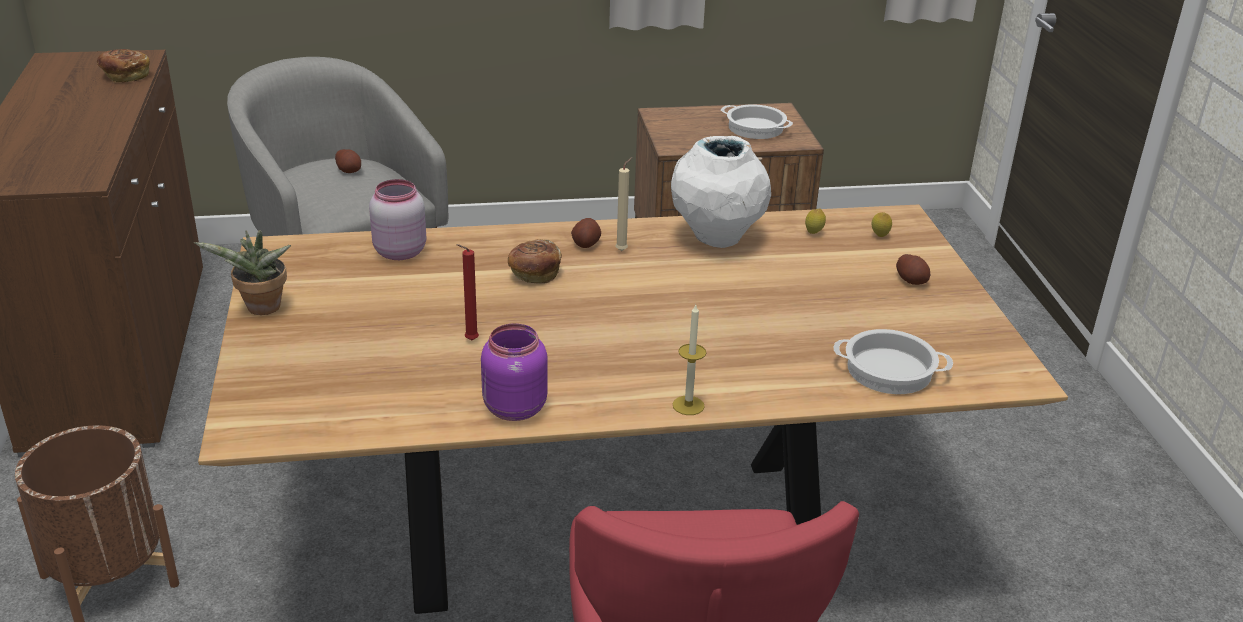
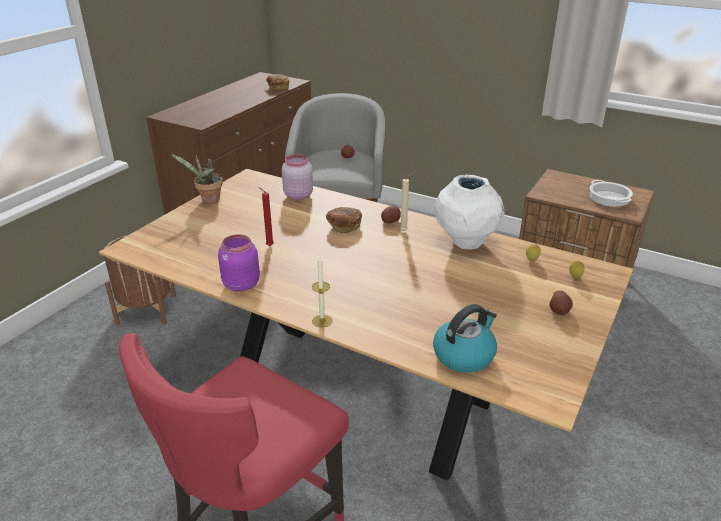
camera: 40 degrees right, 0 degrees up
cooking pot [833,329,953,394] -> kettle [433,304,497,373]

